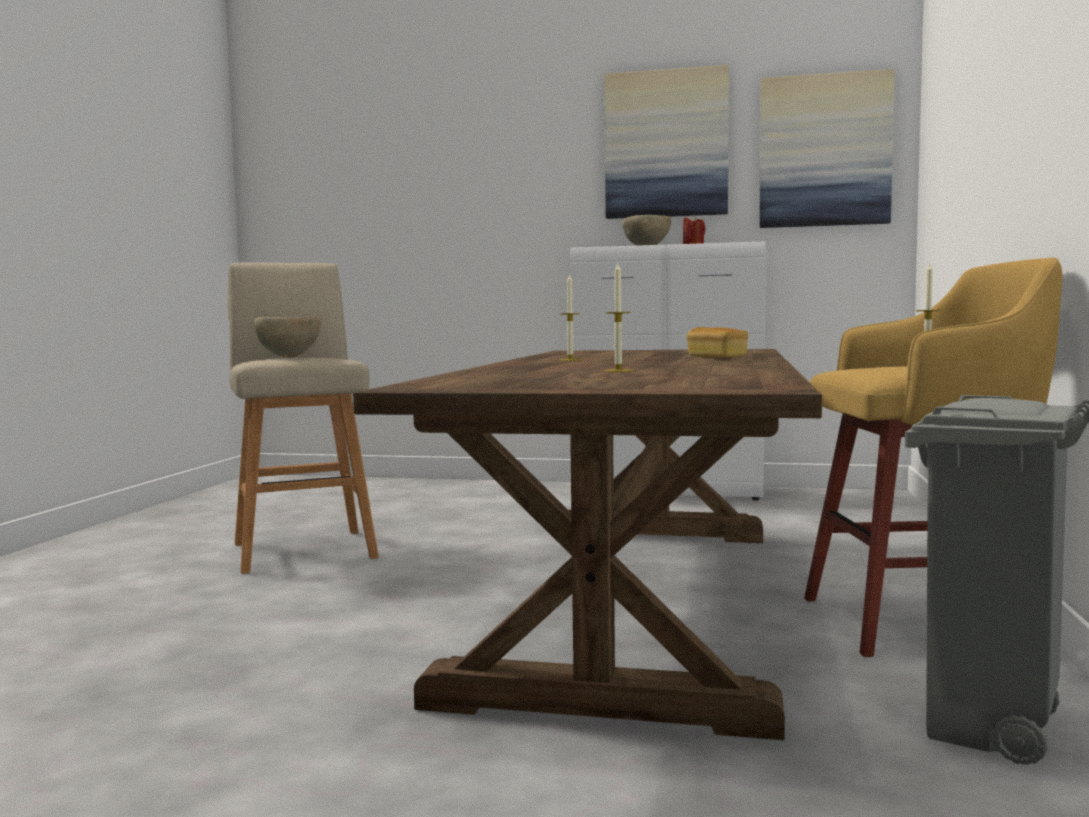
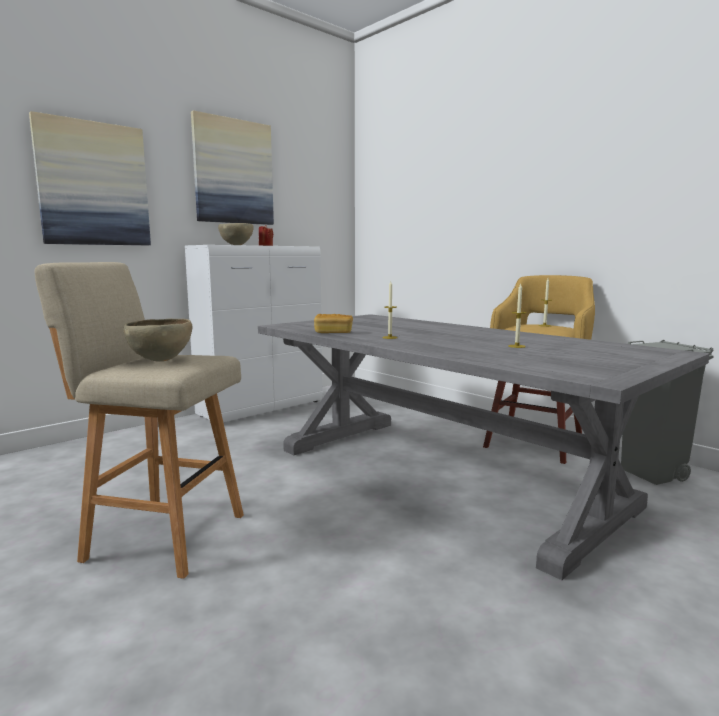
camera: 55 degrees left, 5 degrees up
brown dining table [353,349,822,740] -> grey dining table [258,314,709,580]
bread [686,327,748,358] -> bread moved to [314,314,353,333]
picture [759,69,895,228] -> picture moved to [29,111,151,245]

